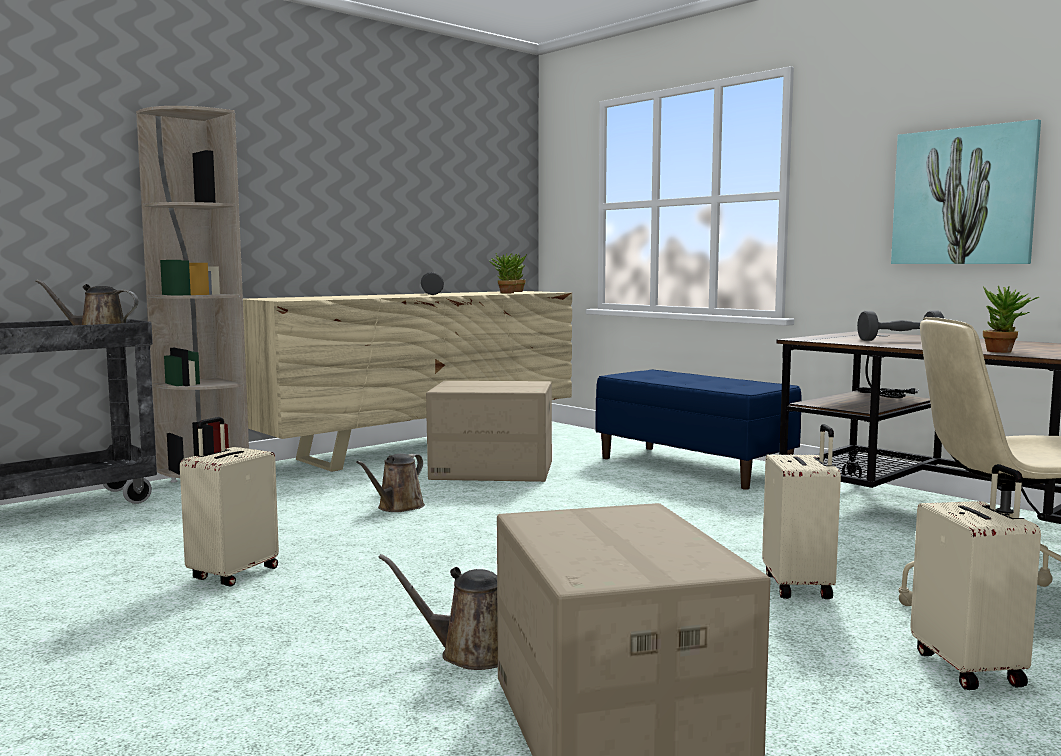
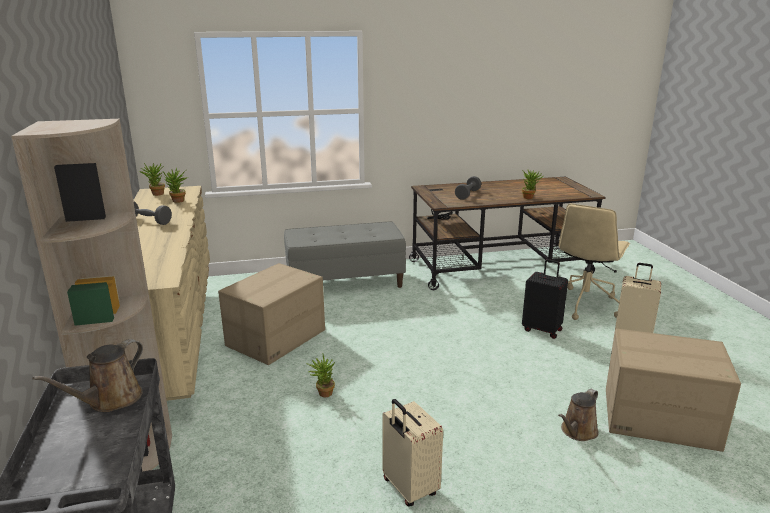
camera: 60 degrees left, 15 degrees up
brown watering can [356,454,425,512] -> potted plant [306,355,335,397]
blue bench [595,369,802,490] -> grey bench [284,221,406,288]
beige suitcase [762,424,841,599] -> black suitcase [522,259,568,339]
picture [891,119,1041,264] -> none

